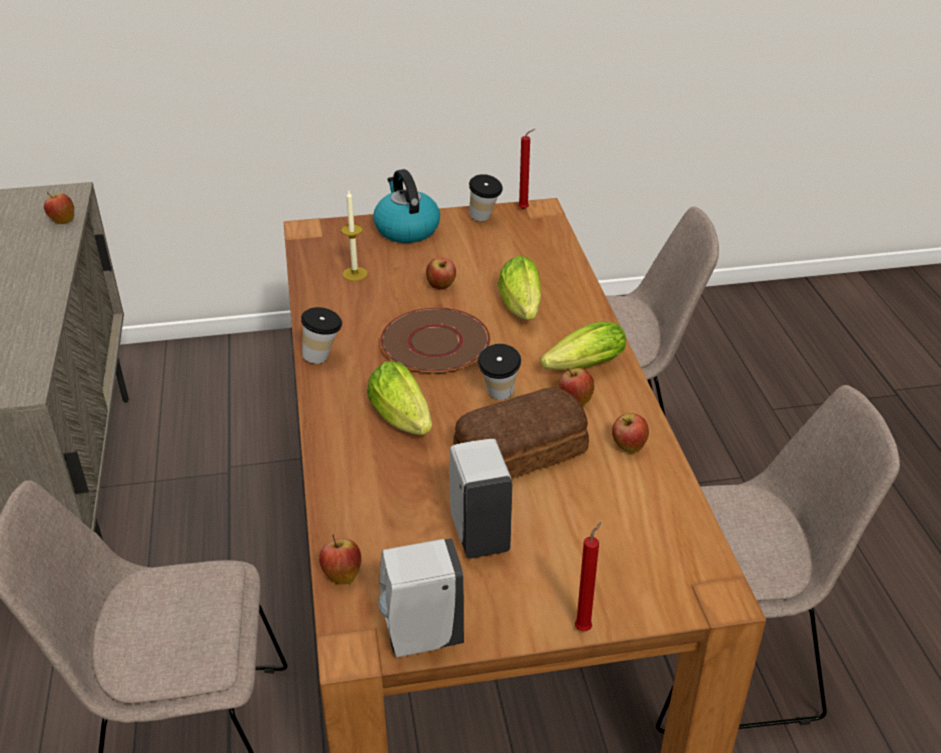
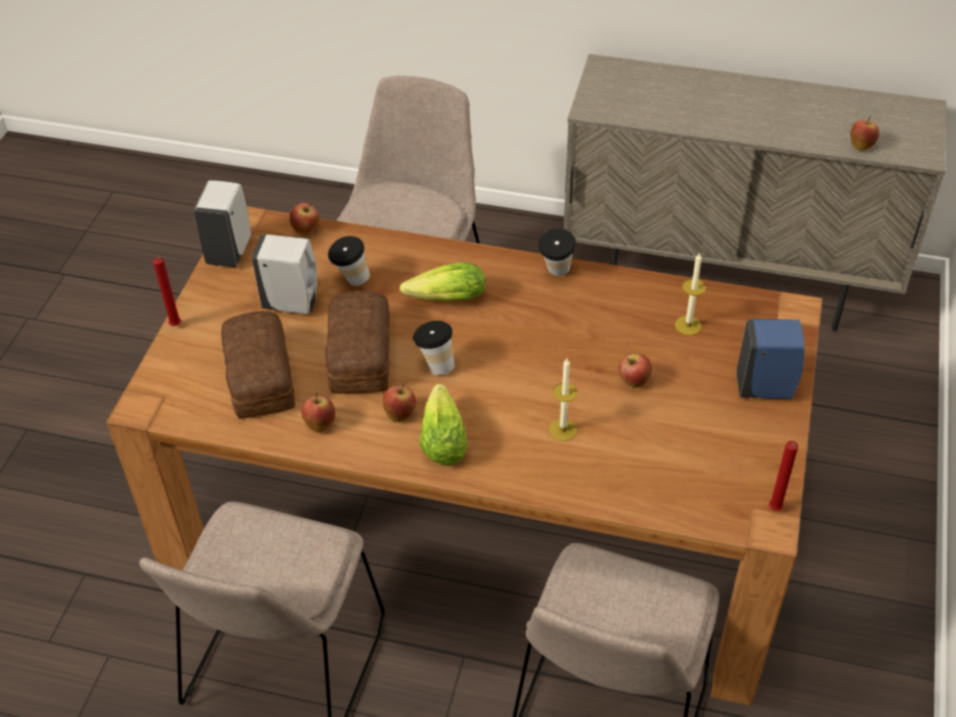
camera: 115 degrees right, 10 degrees up
kettle [373,169,440,243] -> blue soap dispenser [737,319,805,399]
brown plate [380,307,491,374] -> none
cup [469,174,503,221] -> cup moved to [328,236,370,286]
lettuce [498,256,541,320] -> candle [549,359,578,441]
none -> bread [221,311,295,419]

